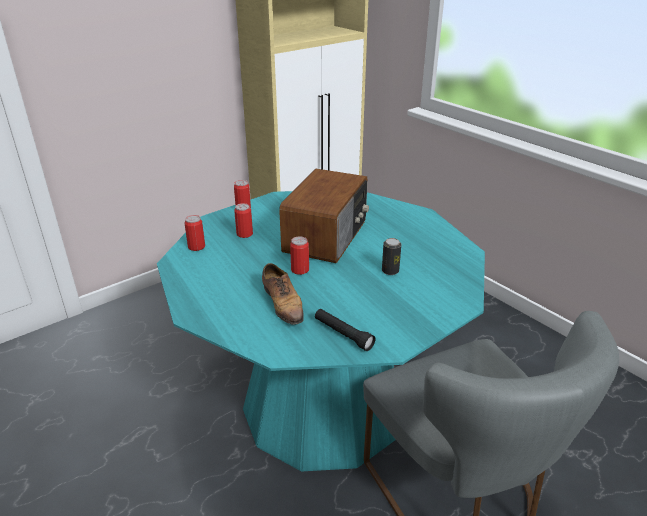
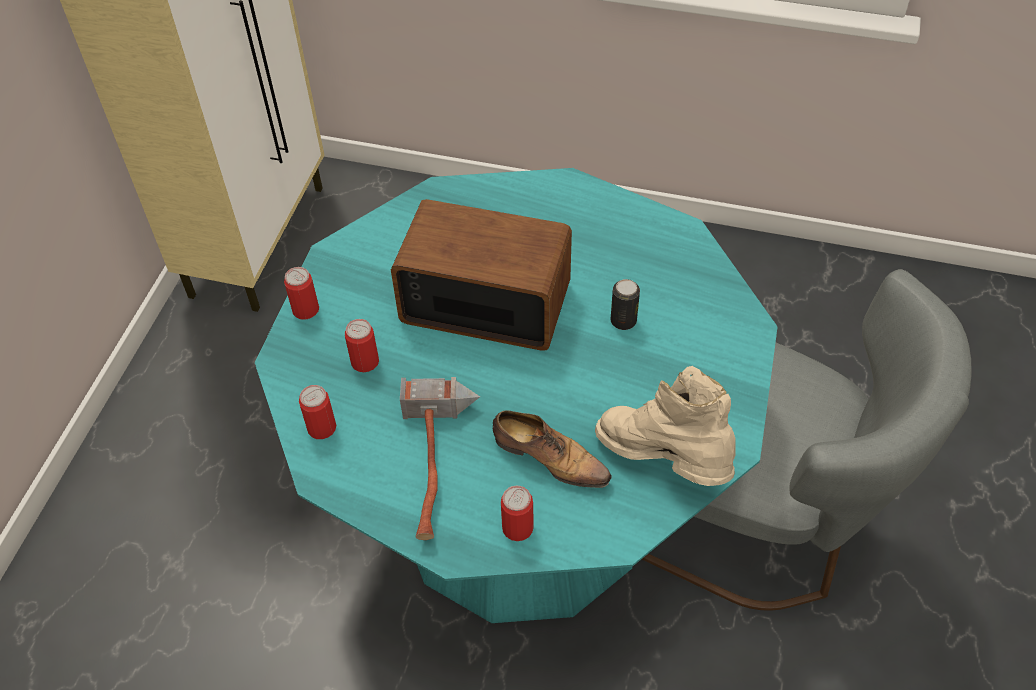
camera: 35 degrees left, 20 degrees up
radio [279,169,369,263] -> radio turned 60 degrees counterclockwise [391,199,572,351]
can [290,236,309,275] -> can moved to [501,486,534,541]
black flashlight [315,309,375,351] -> beige boot [595,366,735,486]
none -> hammer [400,377,480,540]

